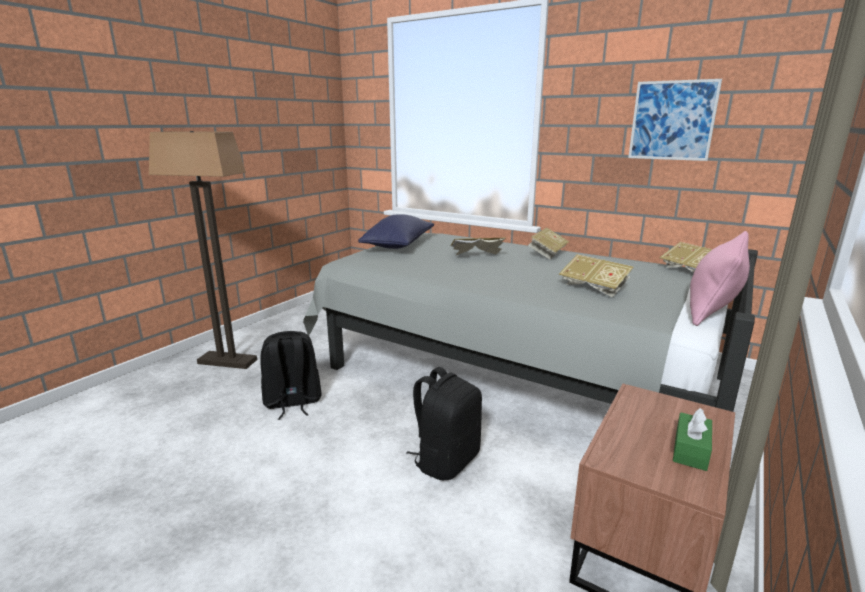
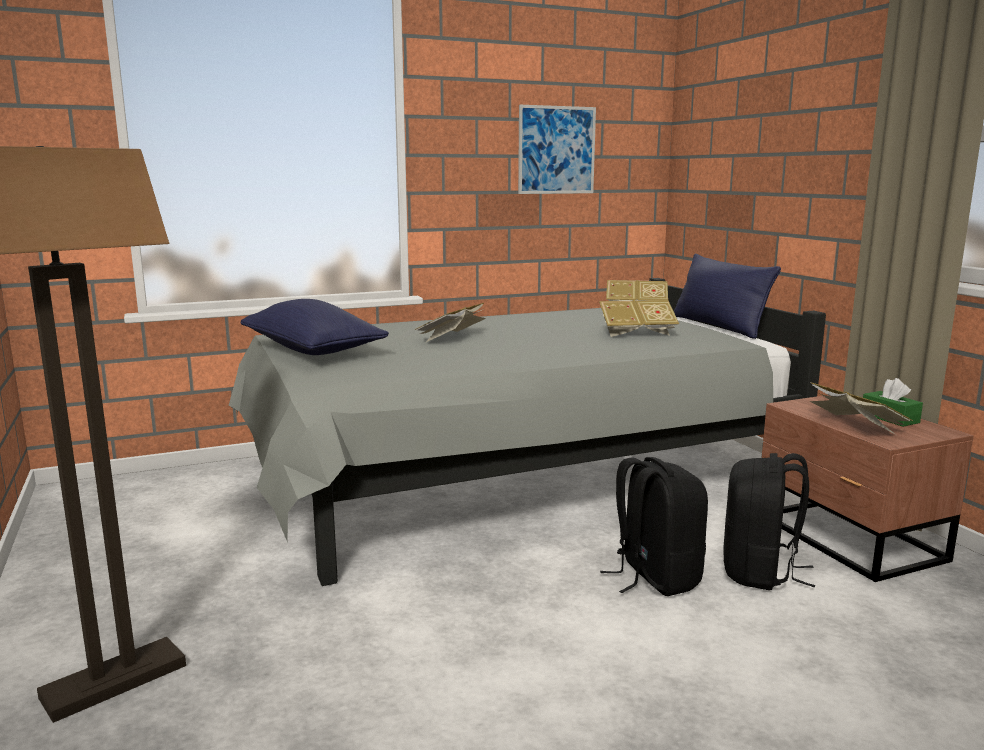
camera: 55 degrees left, 5 degrees down
black backpack [260,331,321,420] -> black backpack moved to [723,453,815,590]
book [528,228,569,260] -> book moved to [810,382,913,435]
pink pillow [690,231,750,326] -> blue pillow [674,254,781,339]

